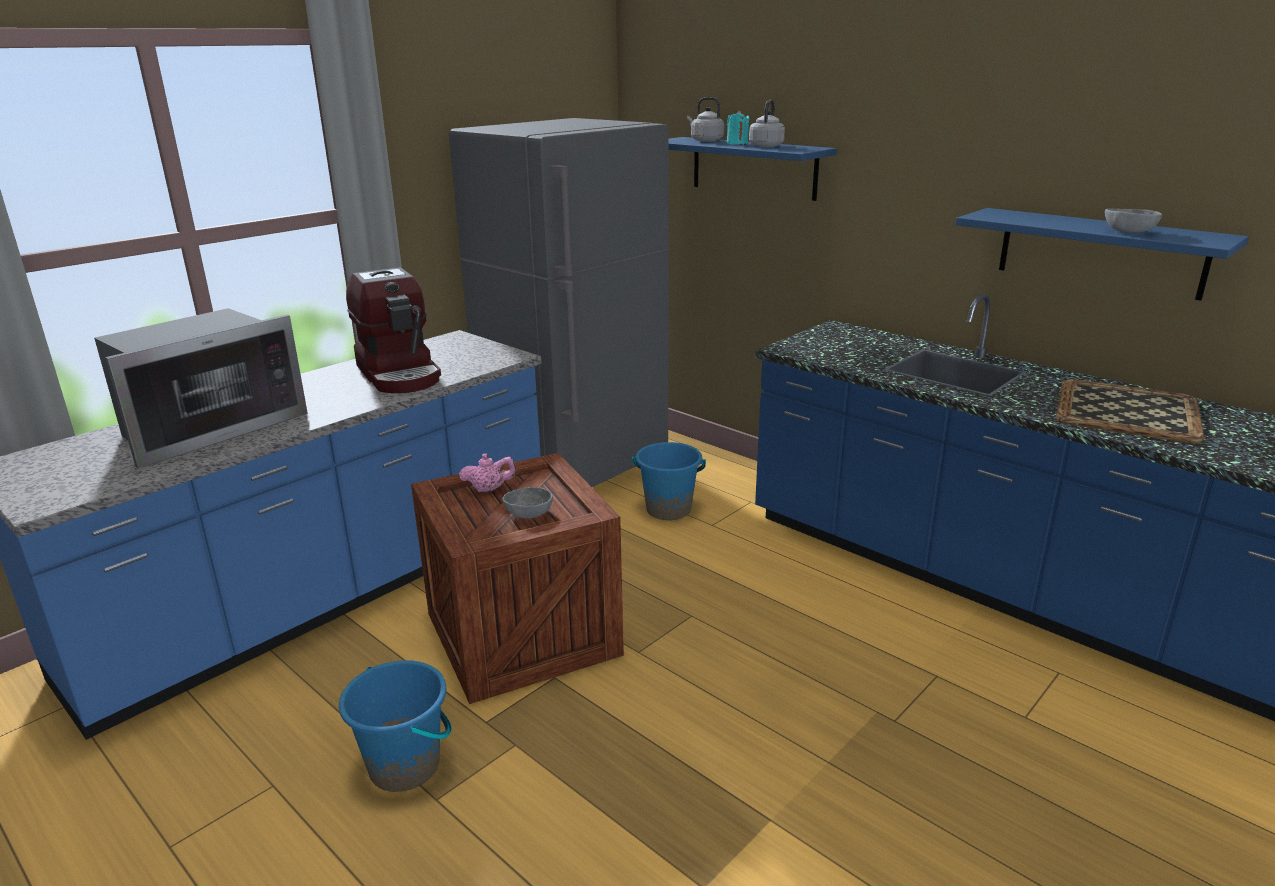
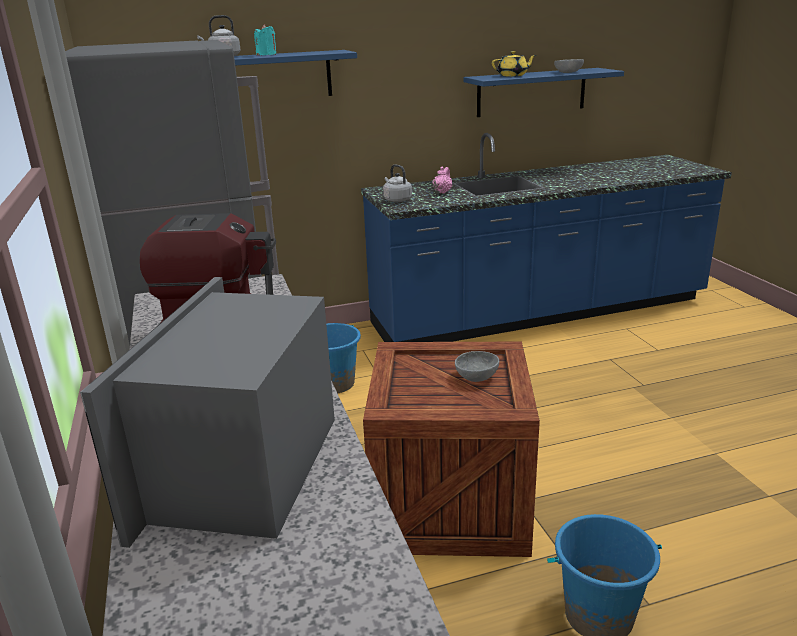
camera: 60 degrees left, 0 degrees up
microwave [94,308,308,469] -> microwave turned 150 degrees counterclockwise [80,277,335,548]
pink teapot [459,453,516,492] -> pink teapot moved to [432,167,453,194]
grey kettle [749,100,785,147] -> grey kettle moved to [383,164,412,202]
tray [1056,379,1204,444] -> none
none -> yellow teapot [492,51,536,77]

